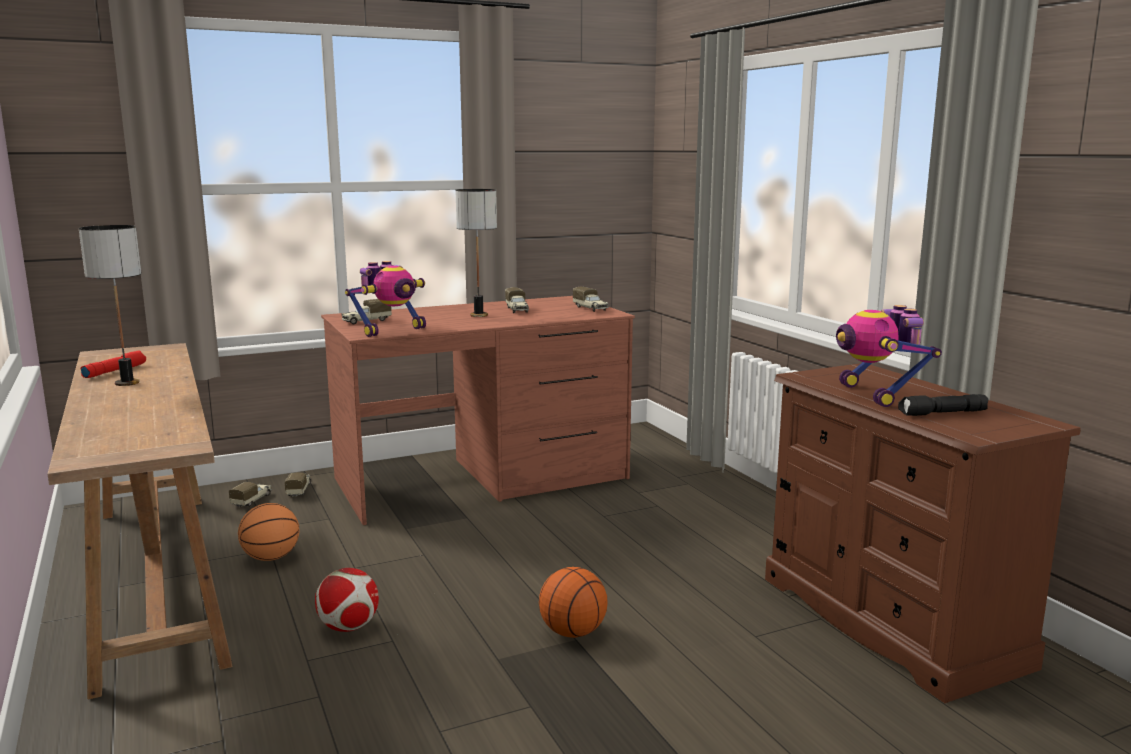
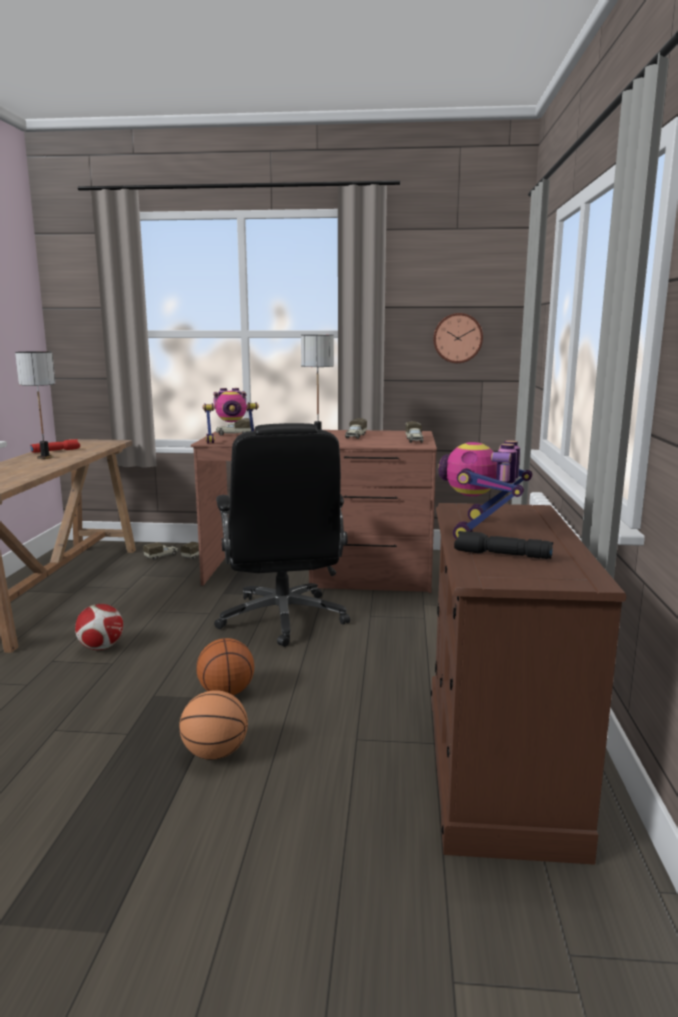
camera: 30 degrees right, 0 degrees up
basketball [238,503,300,561] -> basketball moved to [179,690,248,760]
none -> black office chair [214,423,350,647]
none -> wall clock [433,313,483,363]

